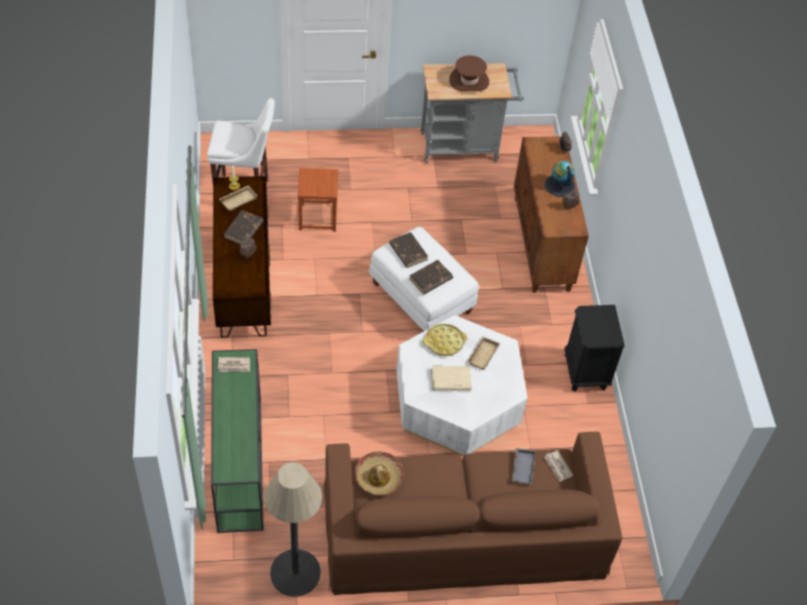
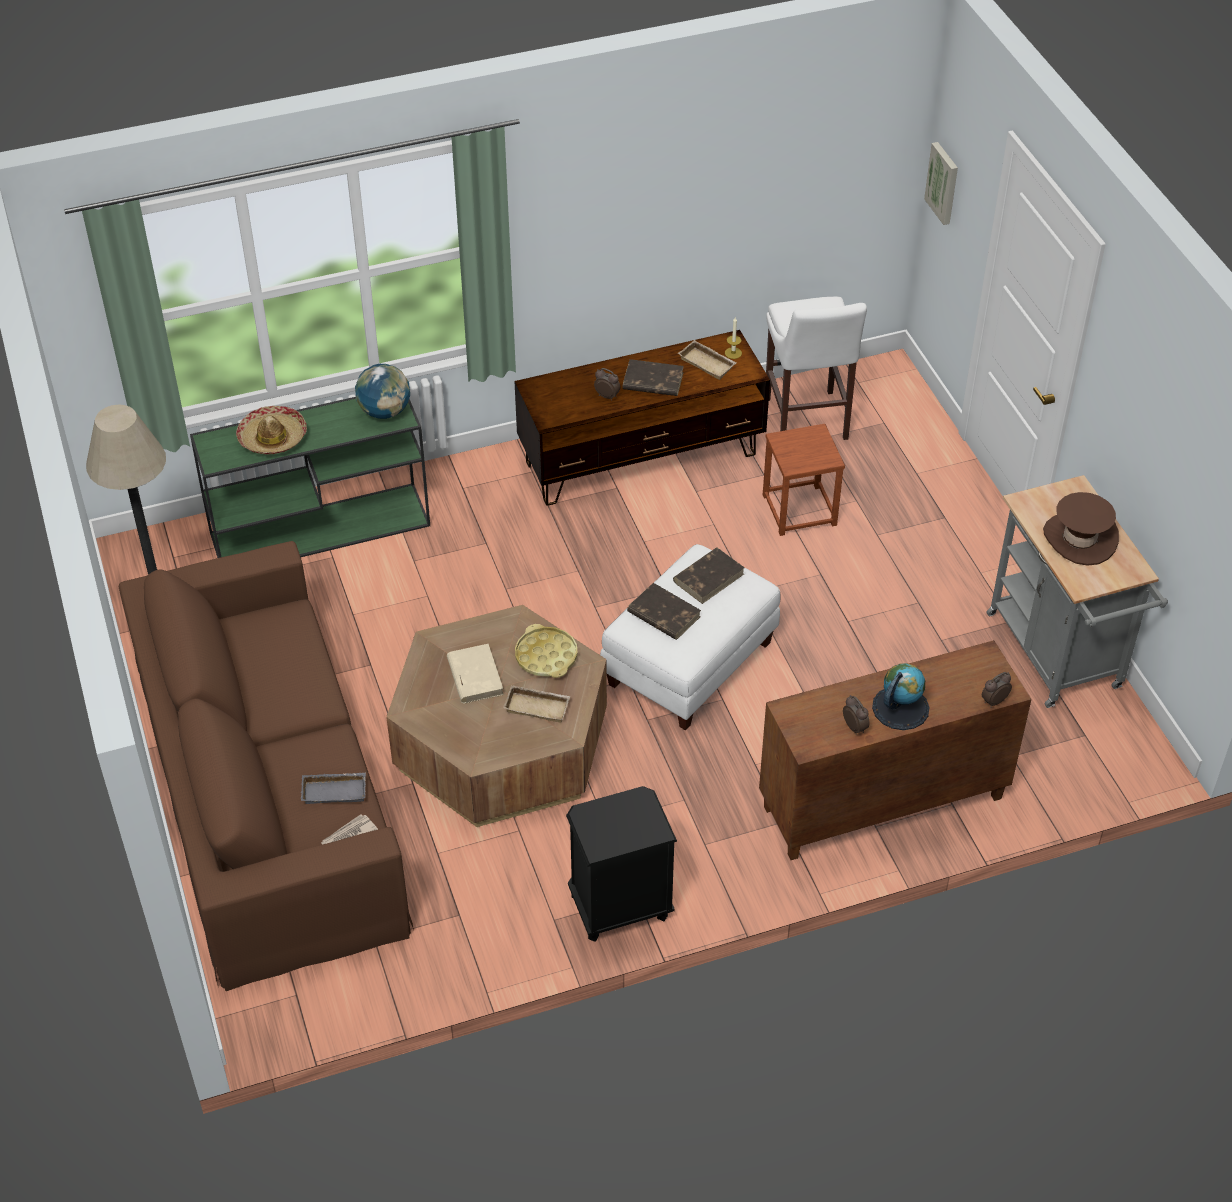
camera: 80 degrees right, 5 degrees down
newspaper [218,357,250,372] -> globe [355,364,410,419]
hat [355,452,404,495] -> hat moved to [236,406,307,454]
white coffee table [396,315,528,456] -> brown coffee table [386,605,607,827]
none -> picture [924,142,958,225]

